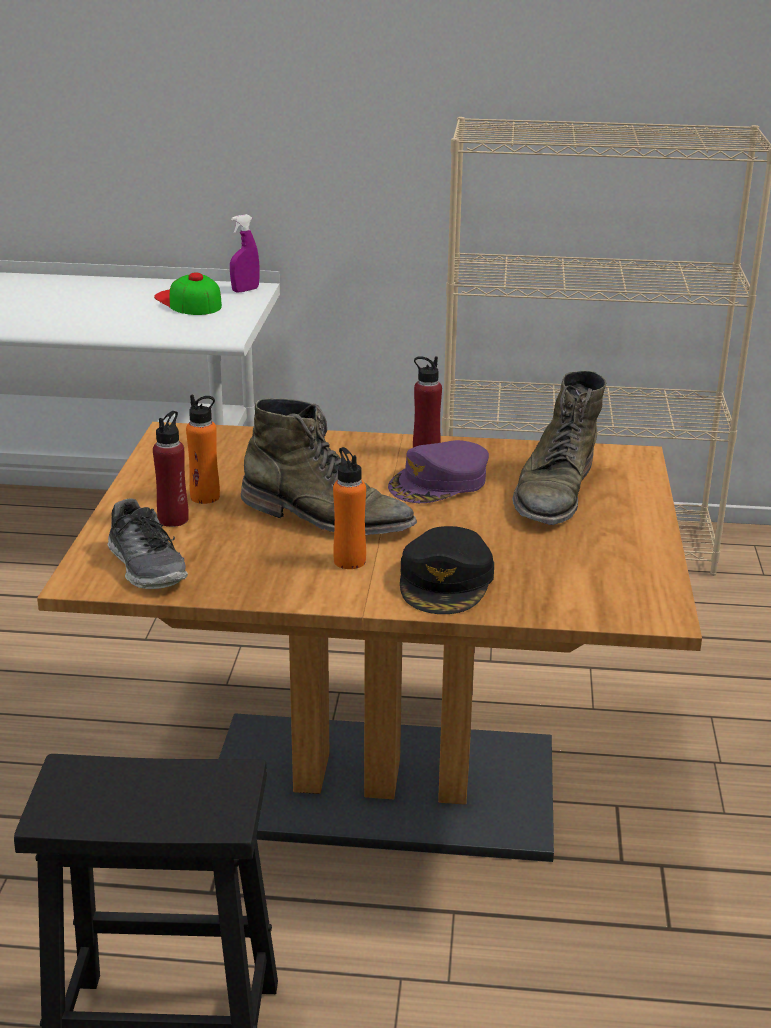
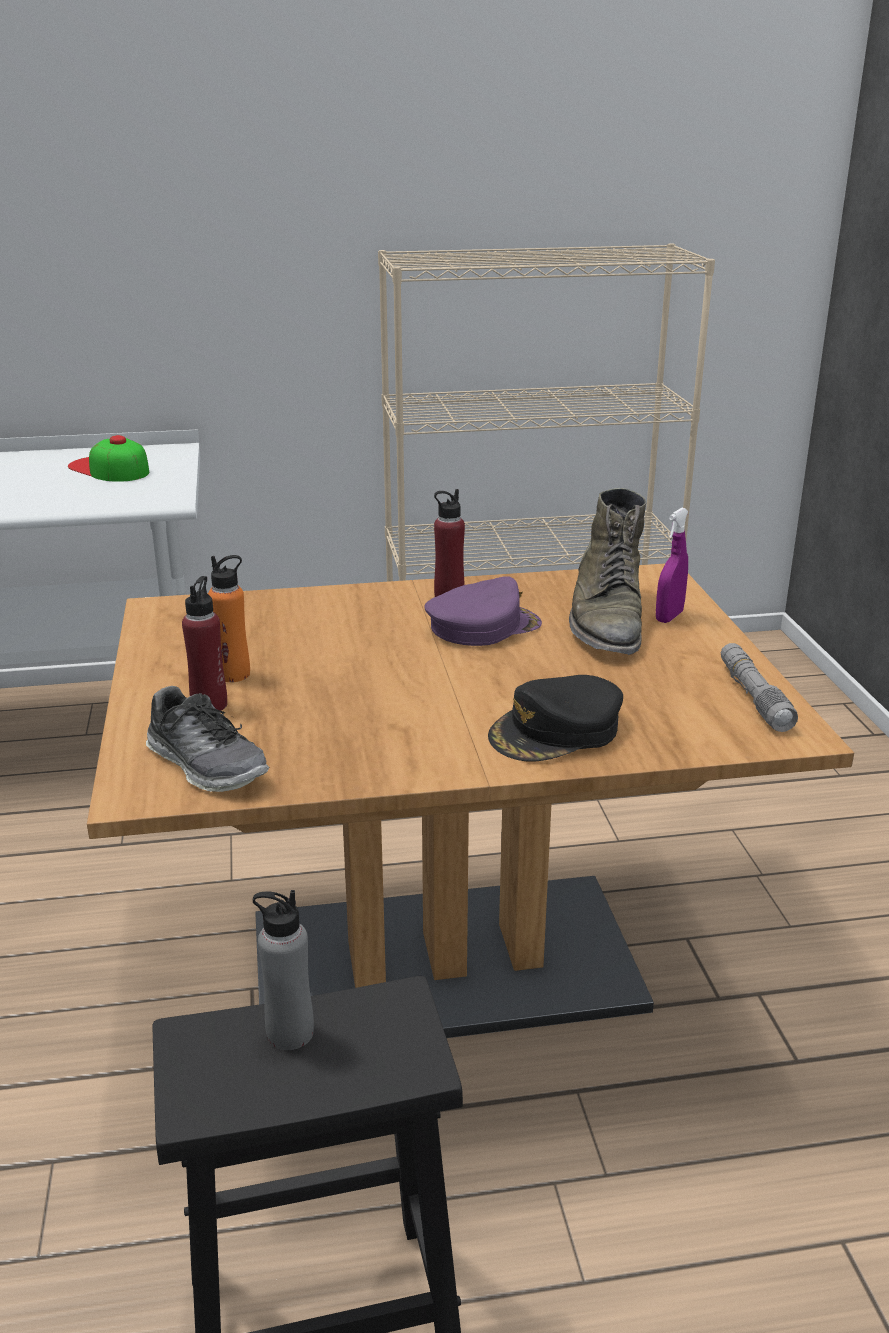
camera: 15 degrees left, 0 degrees up
purple spray bottle [230,214,260,293] -> purple spray bottle moved to [656,508,689,623]
green boot [241,398,417,535] -> none
orange bottle [333,447,366,569] -> none
purple cap [388,440,489,503] -> purple cap turned 150 degrees counterclockwise [424,576,542,646]
black cap [400,526,494,614] -> black cap turned 60 degrees clockwise [488,675,623,762]
none -> grey bottle [253,890,314,1050]
none -> grey flashlight [721,643,798,732]

